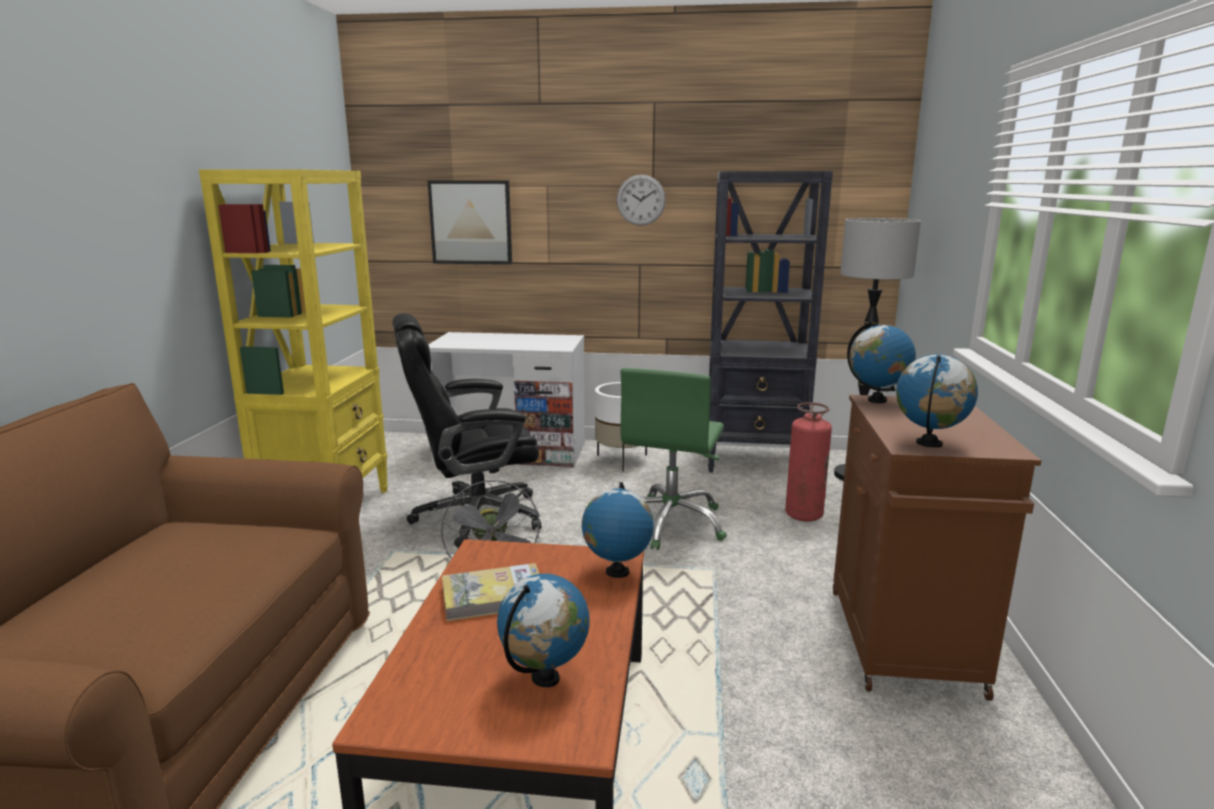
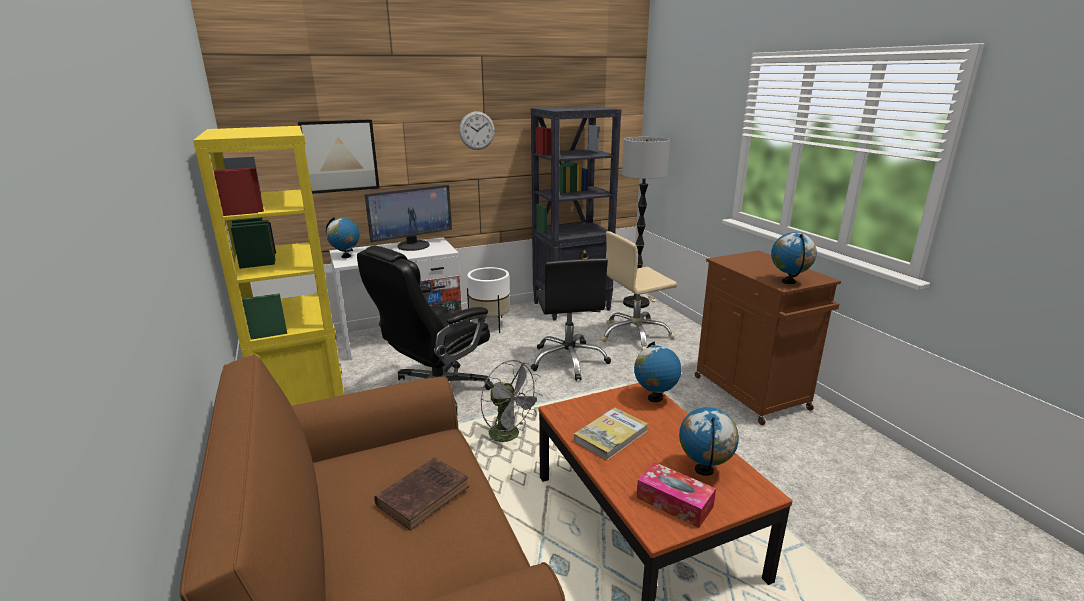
camera: 30 degrees left, 5 degrees up
green office chair [621,368,727,550] -> black office chair [531,258,611,381]
fire extinguisher [785,402,832,522] -> beige office chair [601,231,677,351]
globe [847,321,916,403] -> globe moved to [326,217,360,258]
none -> monitor [365,184,452,251]
none -> brown book [374,457,469,531]
none -> tissue box [636,462,716,528]

